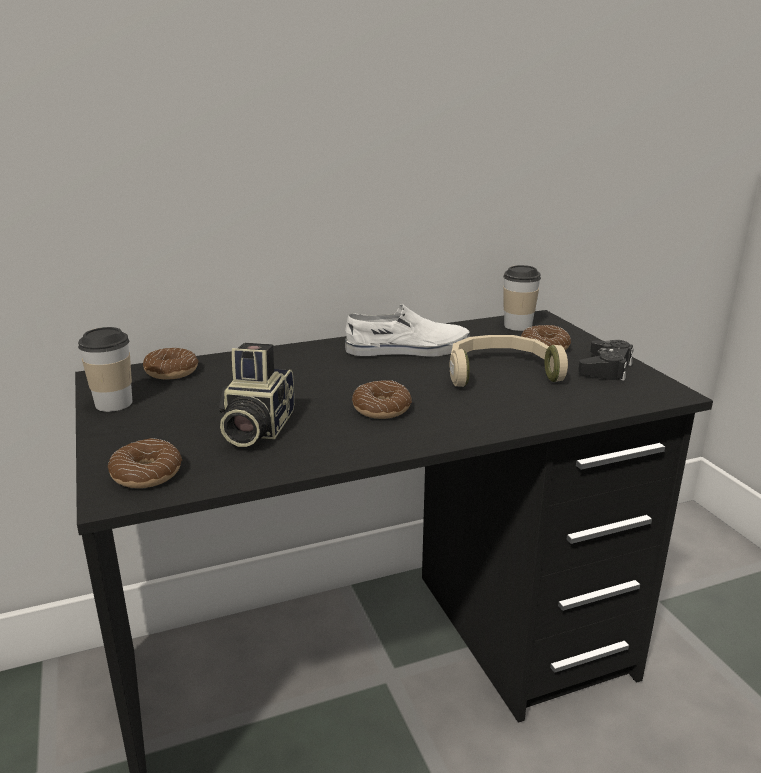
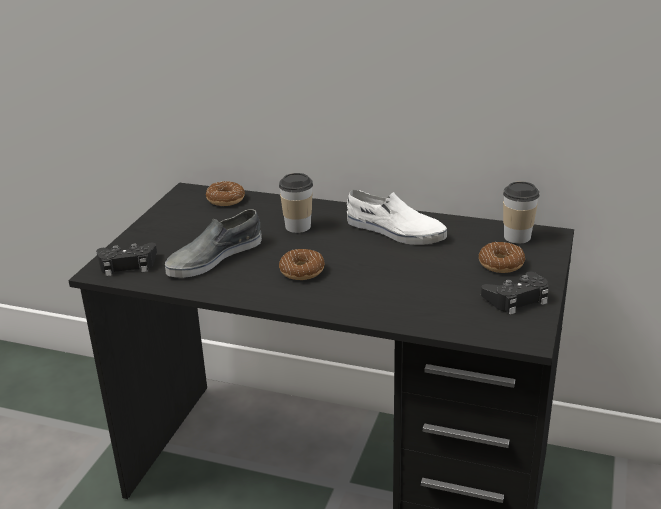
camera: 40 degrees right, 5 degrees up
cup [78,327,132,412] -> cup moved to [279,173,313,233]
donut [108,438,182,488] -> black game controller [96,243,157,276]
camera [219,343,294,447] -> grey shoe [165,209,262,278]
beige headphones [450,335,568,387] -> none

